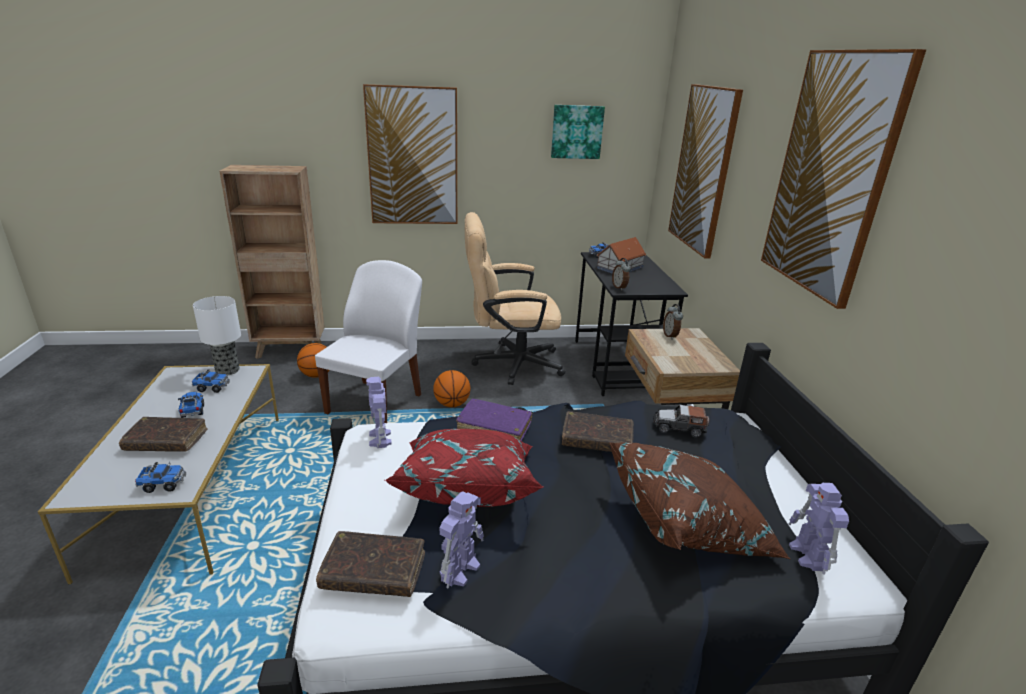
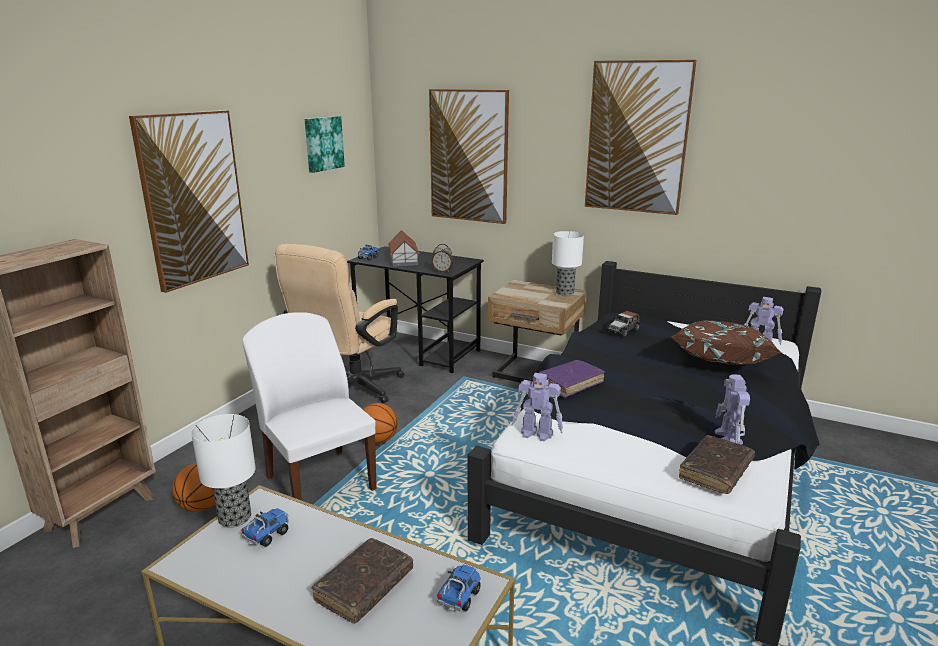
camera: 55 degrees left, 5 degrees down
toy truck [178,392,204,418] -> none
red pillow [384,429,543,507] -> none
toy robot [440,491,484,589] -> toy robot turned 150 degrees counterclockwise [715,374,750,444]
brown book [562,411,634,452] -> none
alarm clock [663,304,683,340] -> none
none -> table lamp [552,231,584,296]

